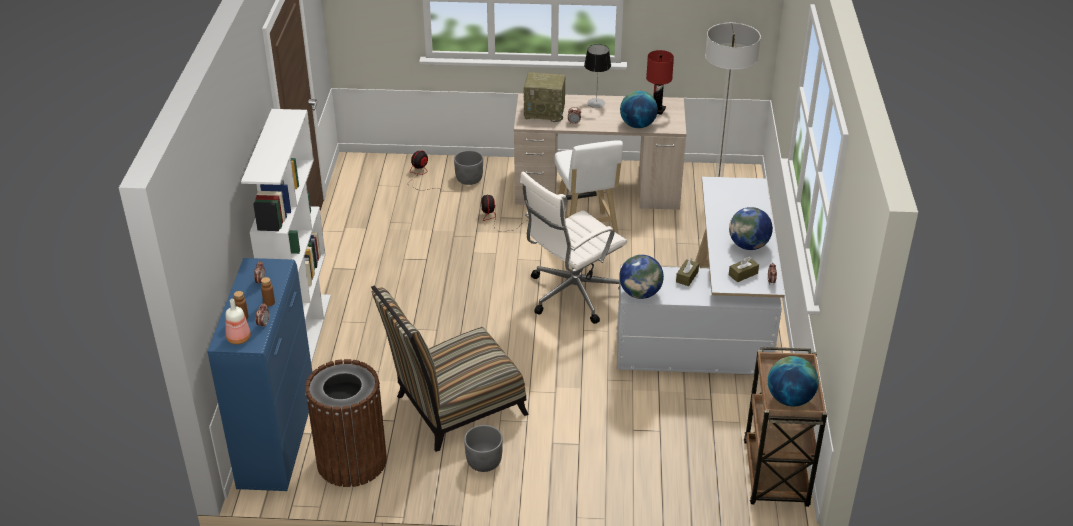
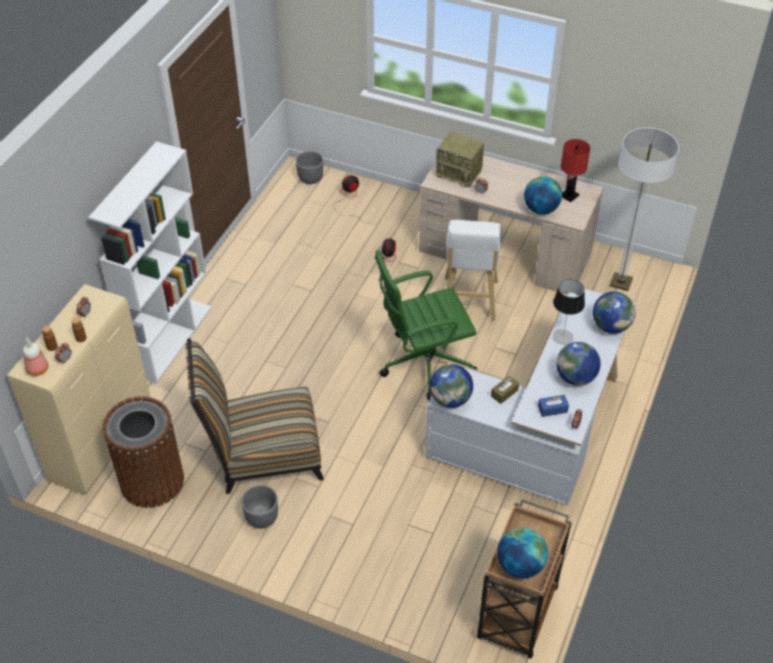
camera: 20 degrees right, 10 degrees up
blue cabinet [207,258,312,491] -> beige cabinet [7,284,151,495]
grey planter [454,150,483,185] -> grey planter moved to [296,151,323,184]
white office chair [520,171,627,324] -> green office chair [375,249,477,401]
table lamp [584,44,611,108] -> table lamp moved to [553,279,585,345]
brown tissue box [729,256,759,282] -> blue tissue box [538,395,569,417]
none -> globe [593,292,635,334]

